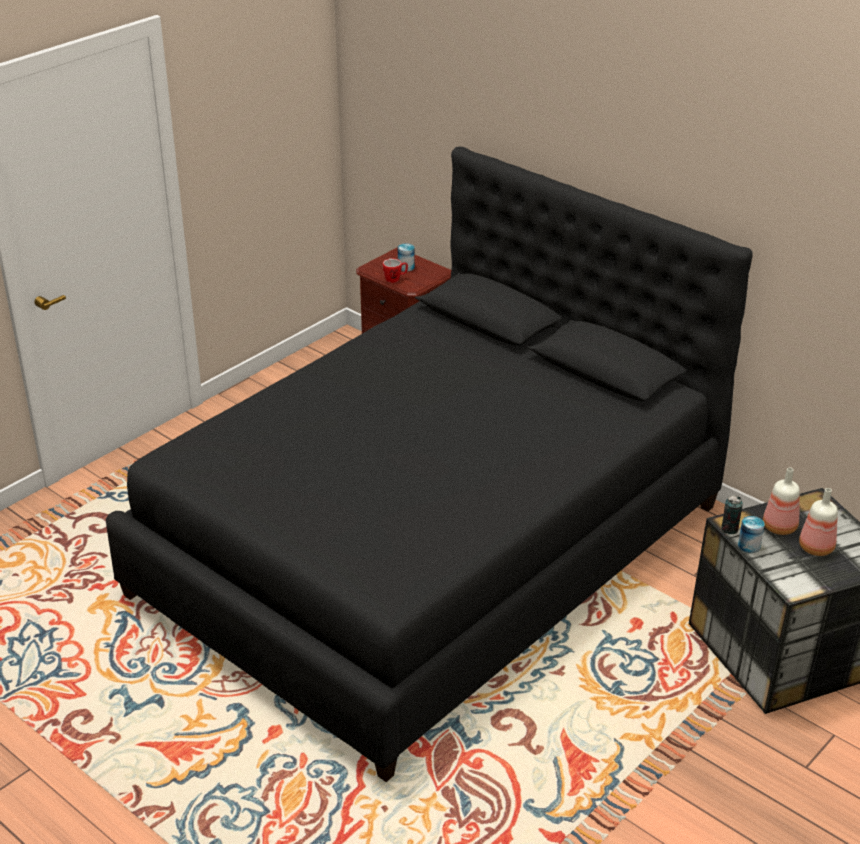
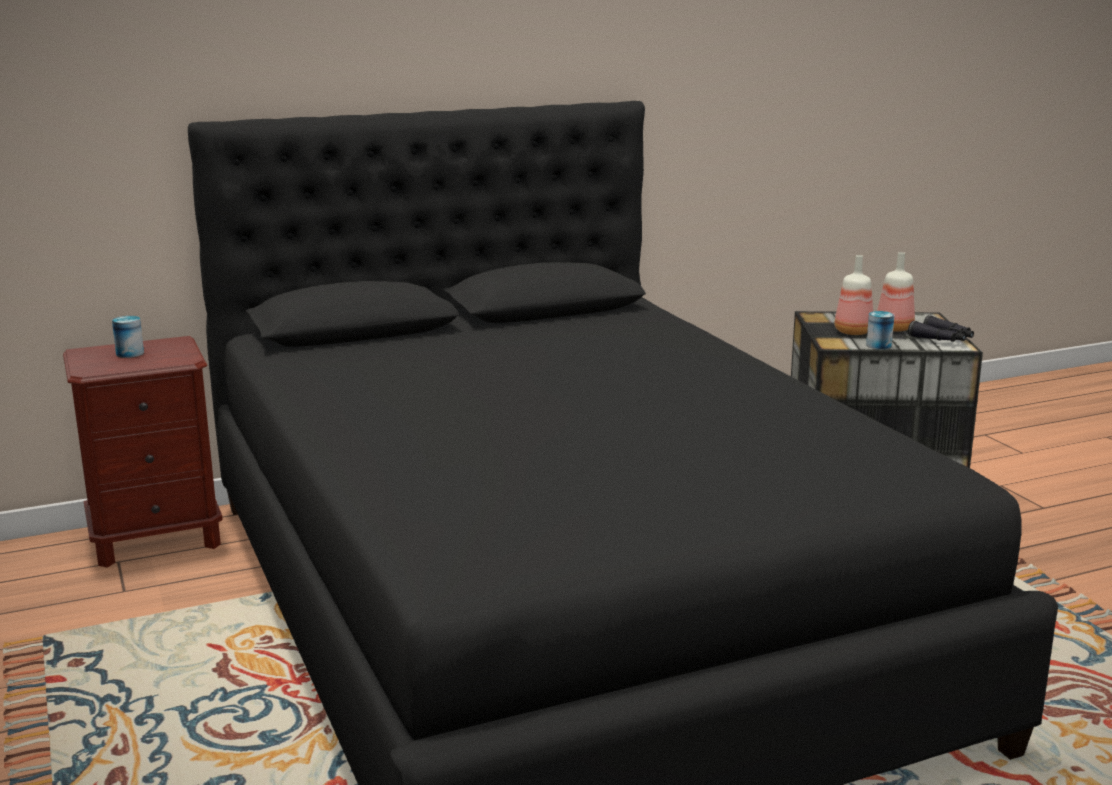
camera: 65 degrees left, 15 degrees down
mug [383,259,408,283] -> none
can [721,495,743,534] -> none
none -> black binoculars [908,315,974,342]

